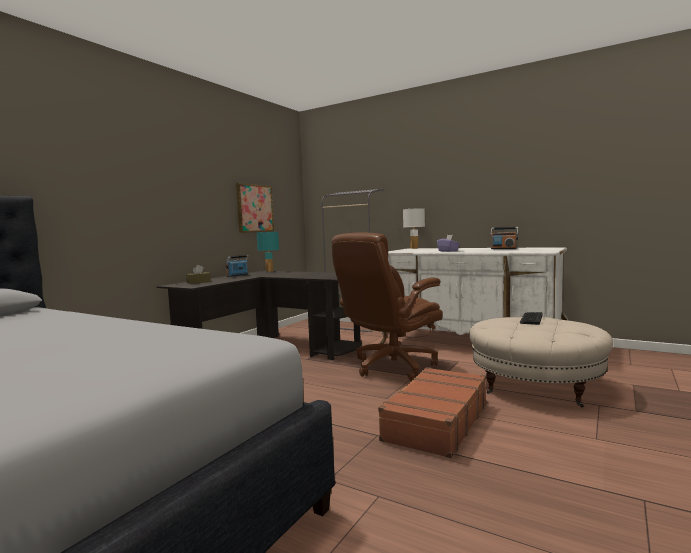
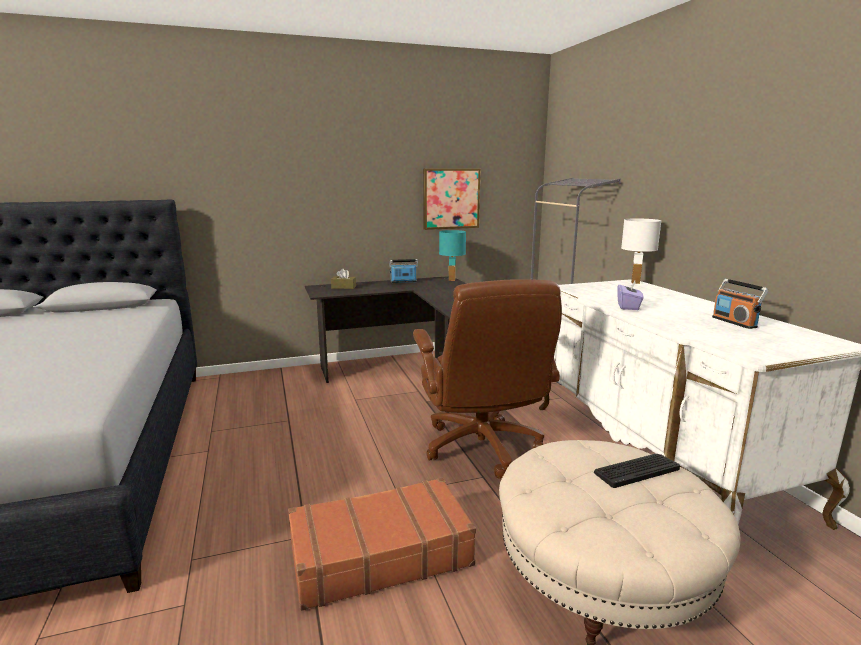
camera: 40 degrees right, 10 degrees up
brown office chair [332,232,443,381] -> brown office chair turned 105 degrees counterclockwise [413,279,562,479]

